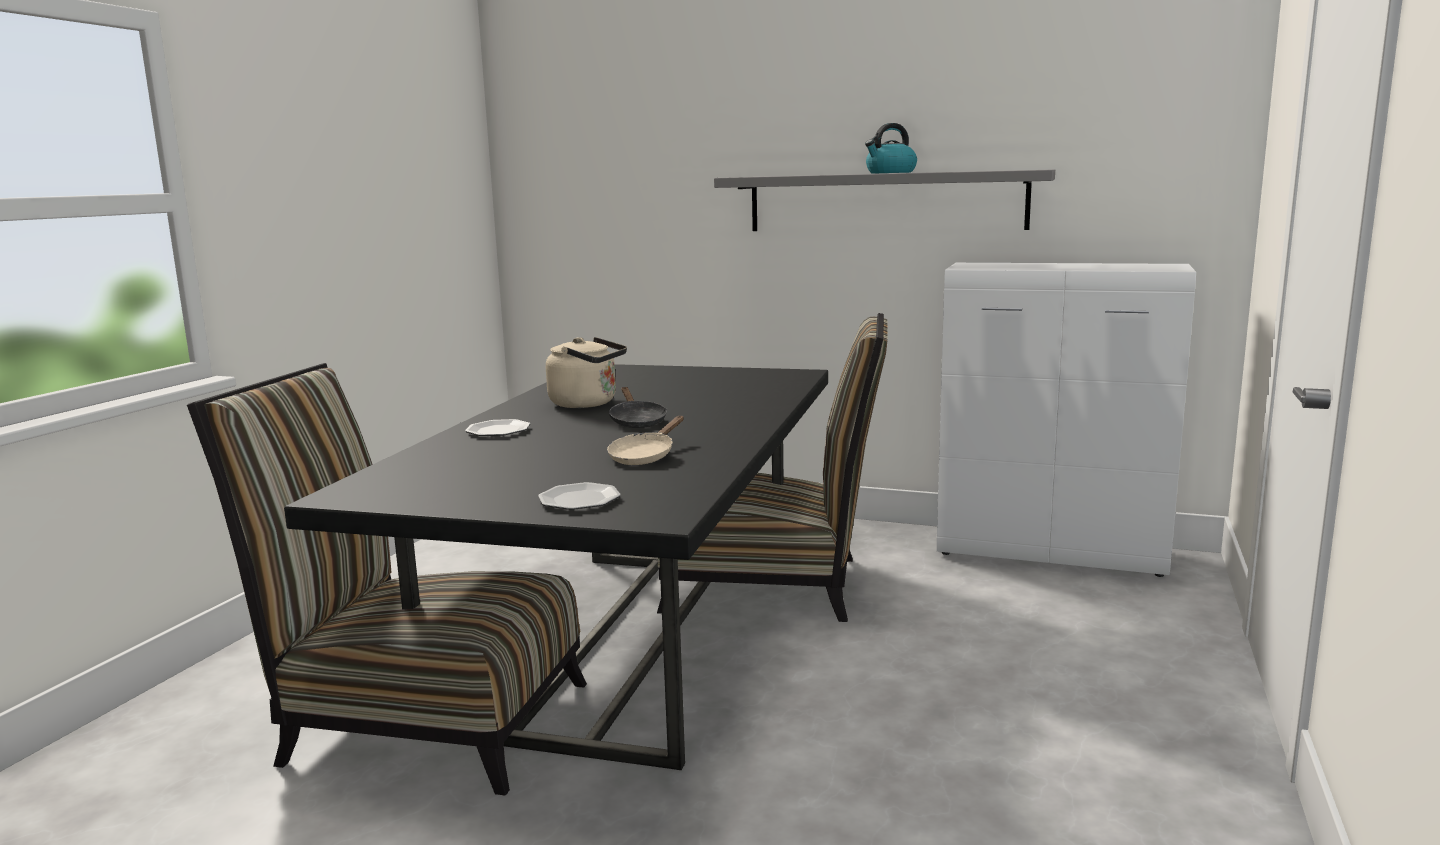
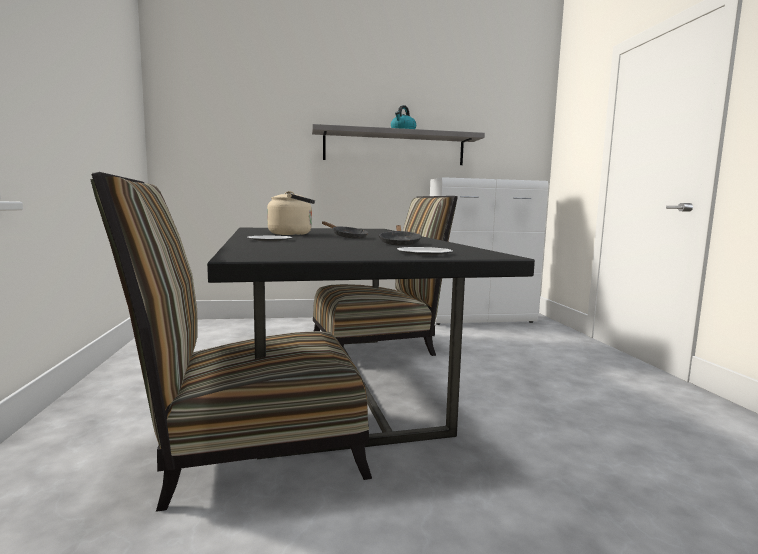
camera: 30 degrees left, 5 degrees down
beige frying pan [607,416,684,465] -> black frying pan [379,225,422,246]

